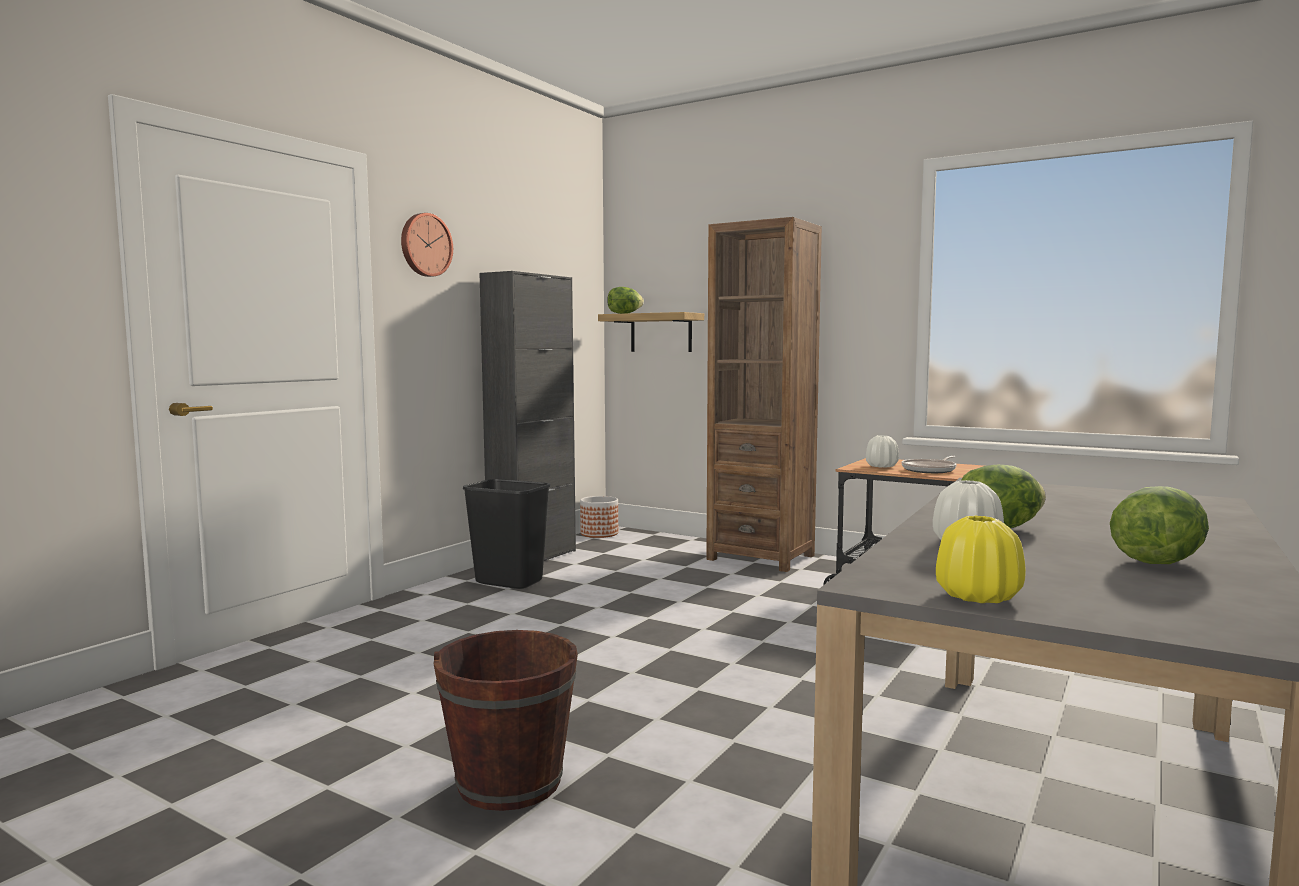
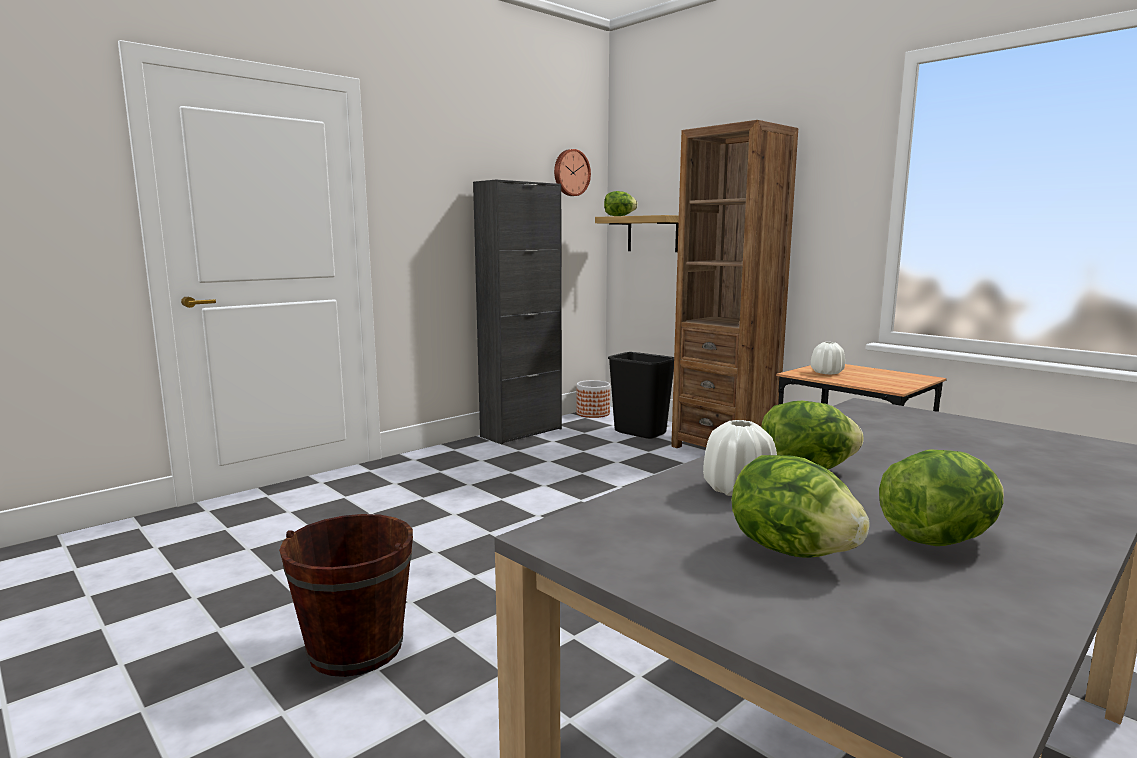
camera: 15 degrees right, 5 degrees up
wall clock [401,213,453,277] -> wall clock moved to [554,149,591,196]
black trash can [463,479,550,589] -> black trash can moved to [608,352,674,439]
frying pan [902,456,956,473] -> none
yellow vase [936,516,1026,603] -> none
none -> lettuce [732,455,869,558]

